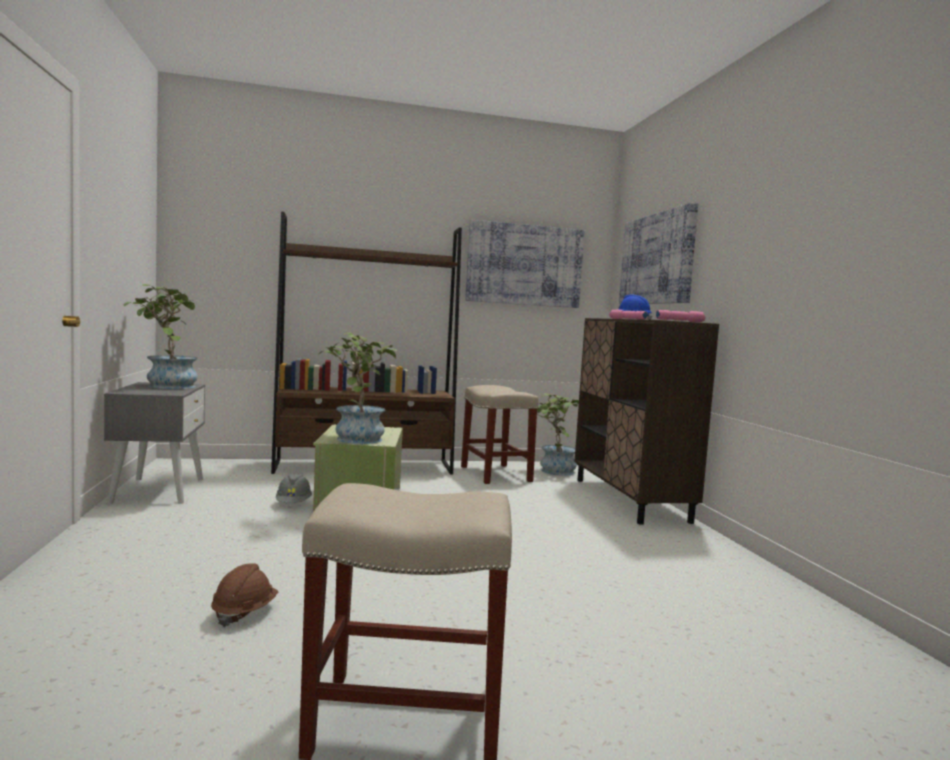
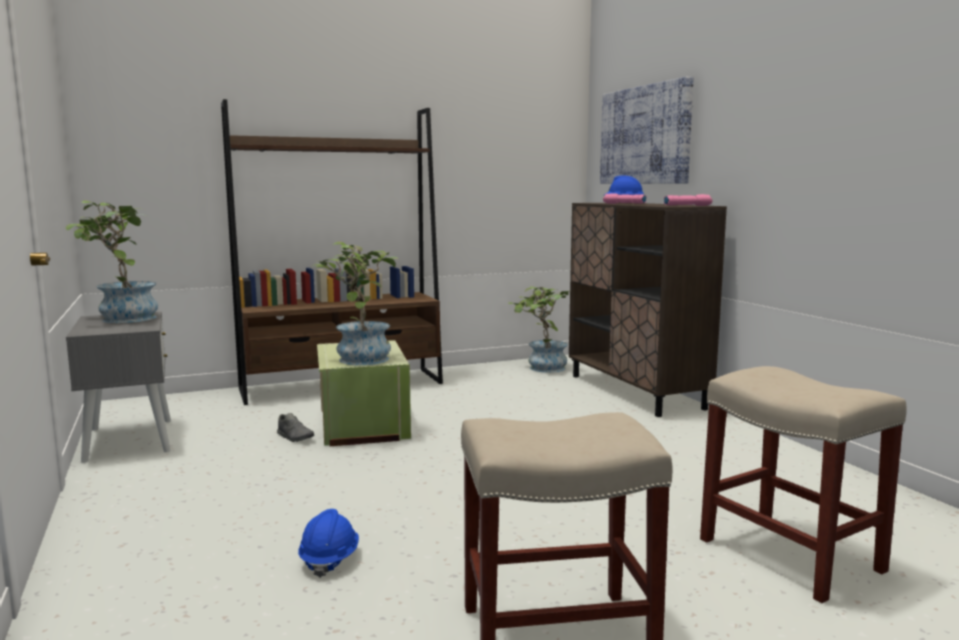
camera: 10 degrees left, 5 degrees up
brown hard hat [211,563,278,628] -> blue hard hat [298,509,359,578]
grey hard hat [276,474,312,503] -> grey shoe [277,413,314,442]
beige stool [461,385,539,484] -> beige stool moved to [700,366,907,603]
picture [465,220,585,308] -> none

